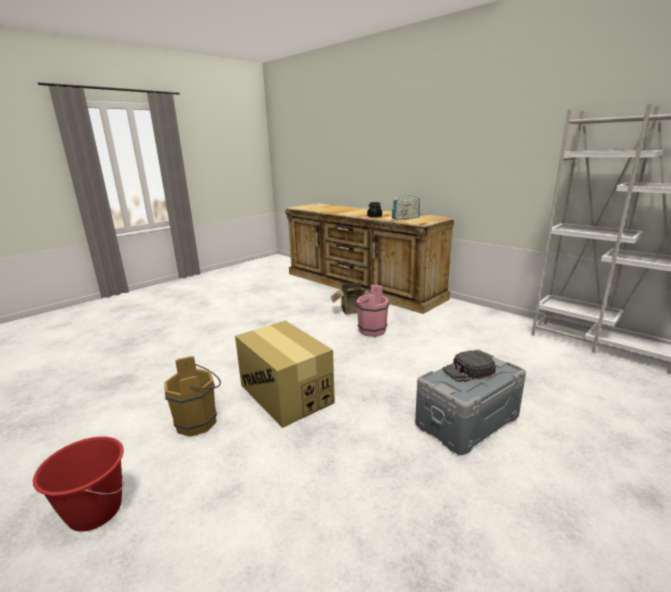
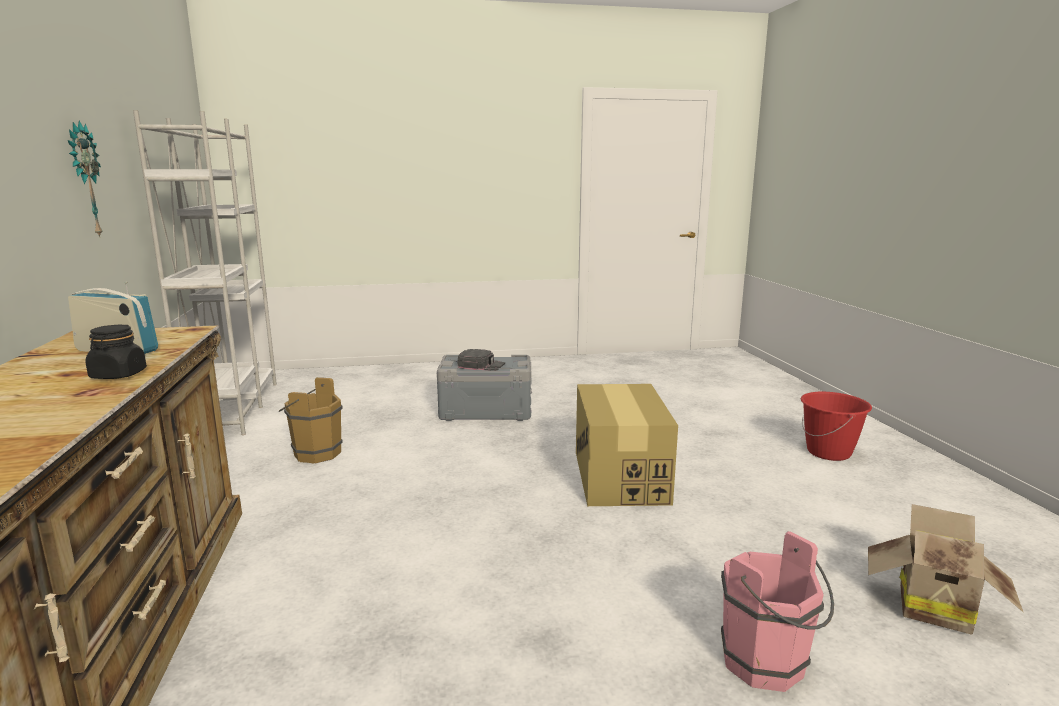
camera: 145 degrees left, 5 degrees down
brown bucket [164,356,221,437] -> brown bucket moved to [279,377,343,464]
cardboard box [330,282,371,314] -> cardboard box moved to [868,504,1024,635]
pink bucket [353,285,389,337] -> pink bucket moved to [721,531,834,692]
none -> wall clock [68,120,102,238]

